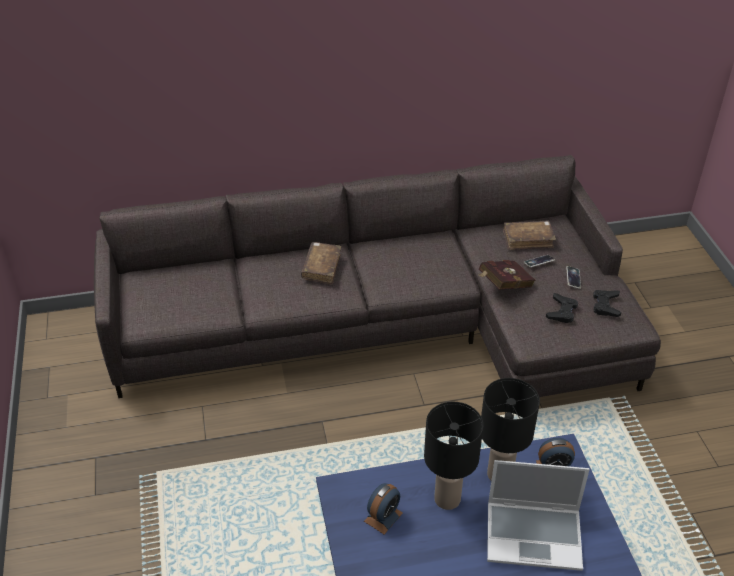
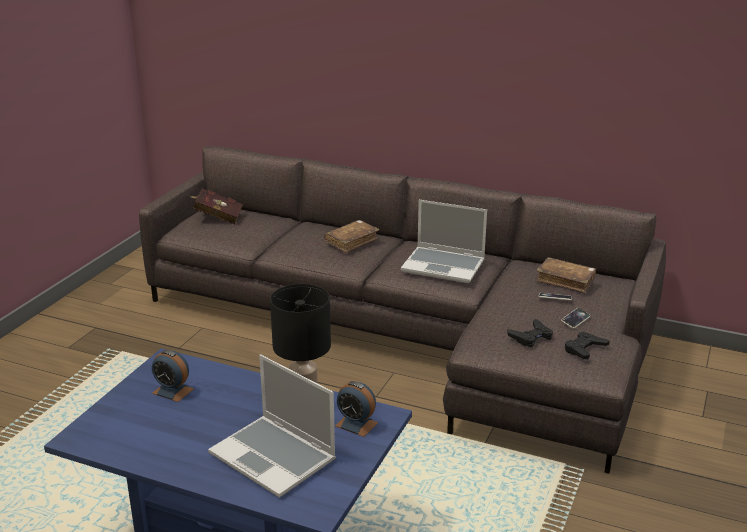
camera: 35 degrees right, 15 degrees down
alarm clock [364,483,403,534] -> alarm clock turned 45 degrees clockwise [152,350,194,402]
black table lamp [424,402,483,510] -> none
red book [479,260,535,290] -> red book moved to [190,189,243,224]
none -> laptop [401,200,487,283]

